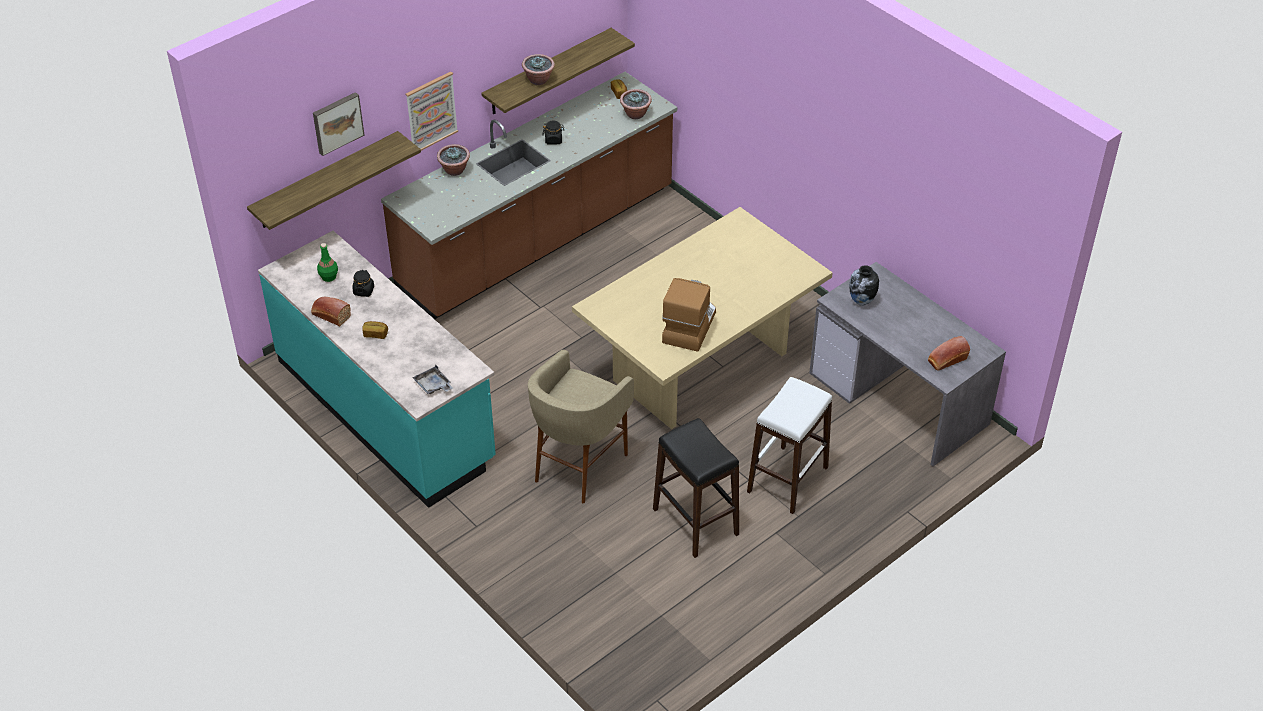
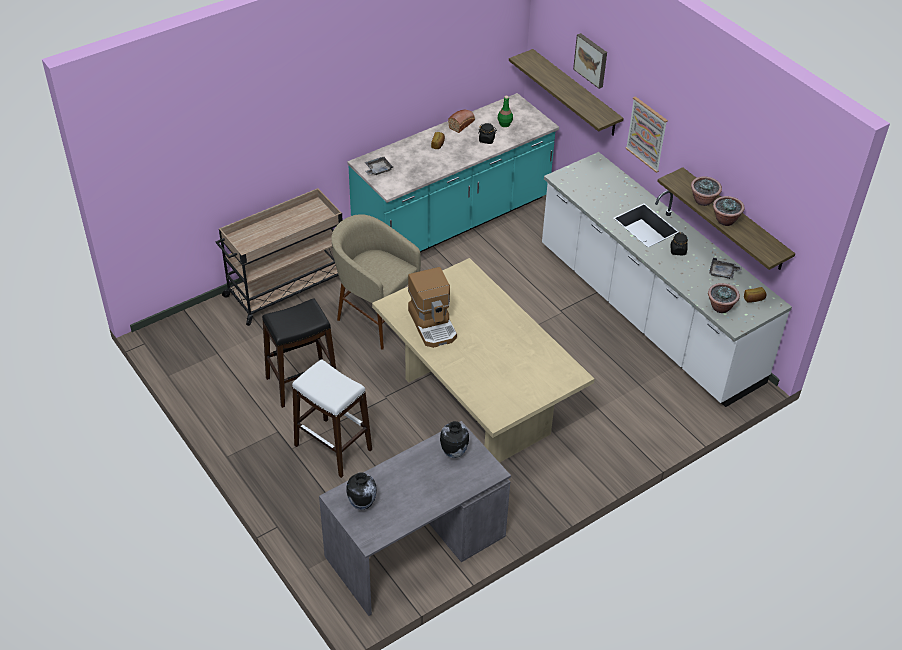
camera: 95 degrees right, 0 degrees up
brown counter [381,72,677,319] -> white counter [542,152,792,407]
potted plant [437,144,470,176] -> potted plant moved to [713,196,744,226]
coffee machine [662,278,716,352] -> coffee machine turned 45 degrees clockwise [408,267,457,348]
bread [928,336,970,371] -> vase [346,472,377,510]
none -> beige cart [216,188,342,326]
none -> grey tray [709,258,742,279]

